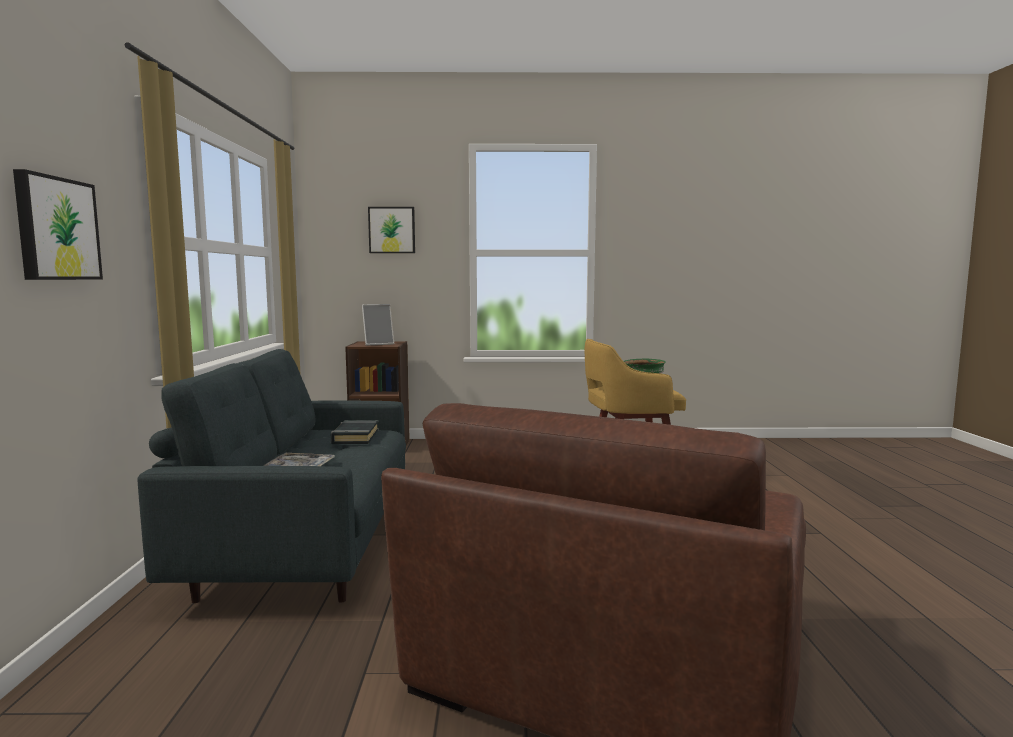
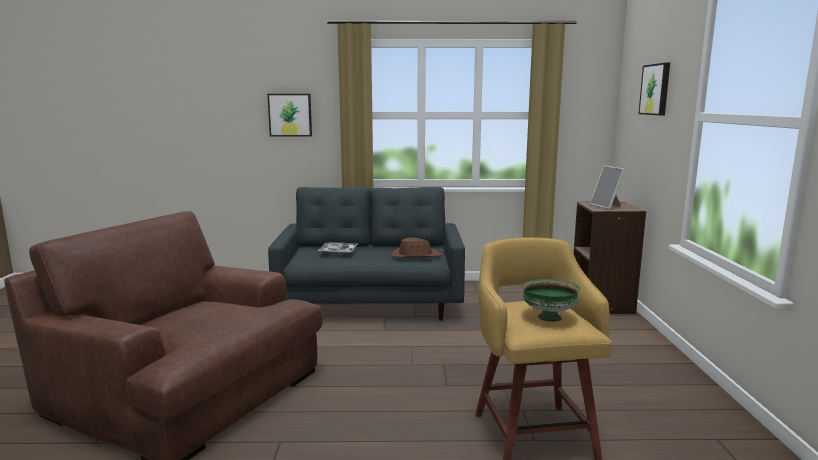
camera: 90 degrees right, 5 degrees up
black book [330,420,379,444] -> brown hat [391,237,442,258]

